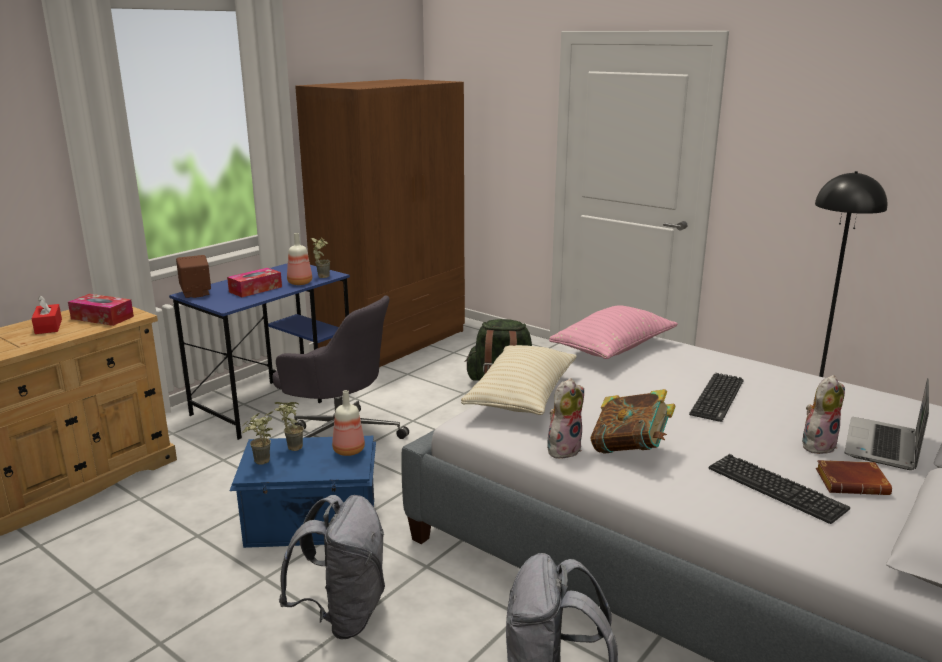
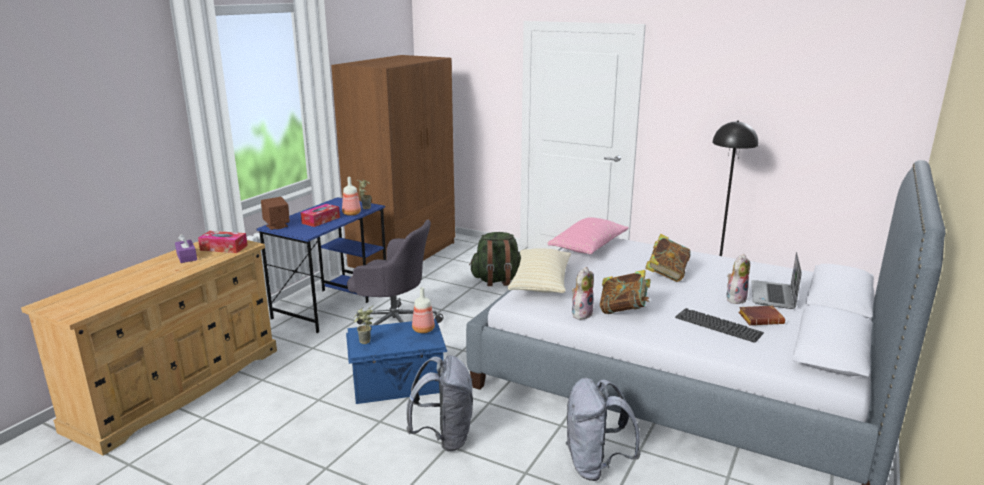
camera: 10 degrees left, 0 degrees up
red tissue box [31,295,62,334] -> purple tissue box [175,234,197,263]
potted plant [274,402,304,451] -> none
keyboard [689,373,744,422] -> book [645,234,690,282]

